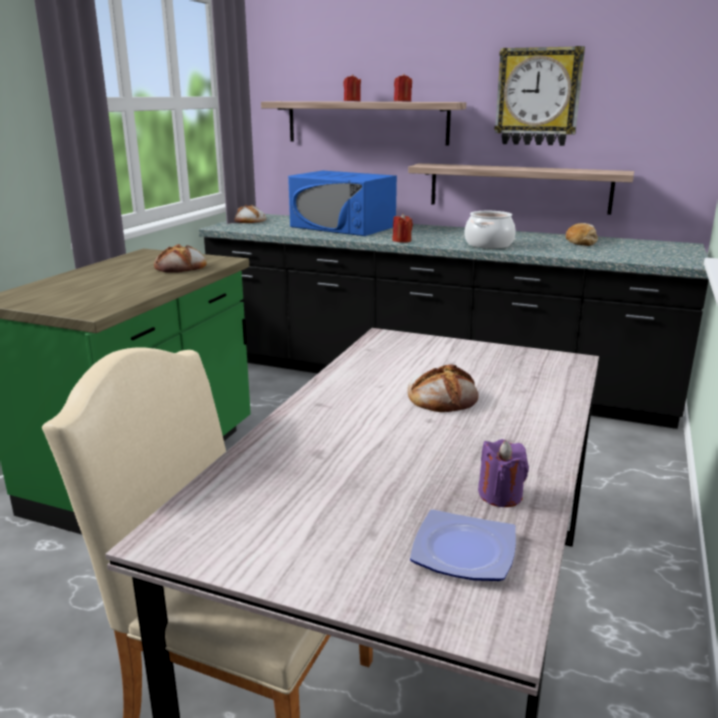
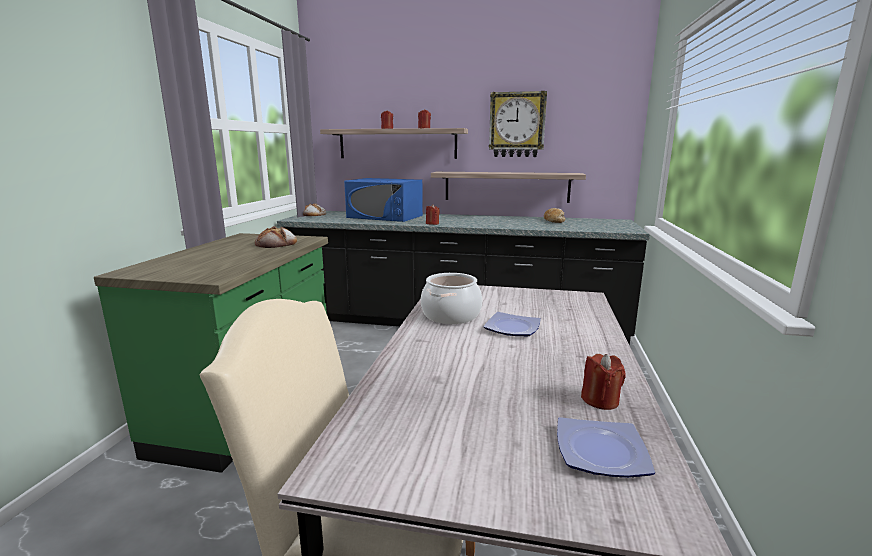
camera: 10 degrees left, 5 degrees down
bread [407,364,479,412] -> plate [484,312,541,336]
cooking pot [465,211,515,249] -> cooking pot moved to [421,273,482,324]
purple candle [478,439,529,507] -> red candle [581,354,626,410]

